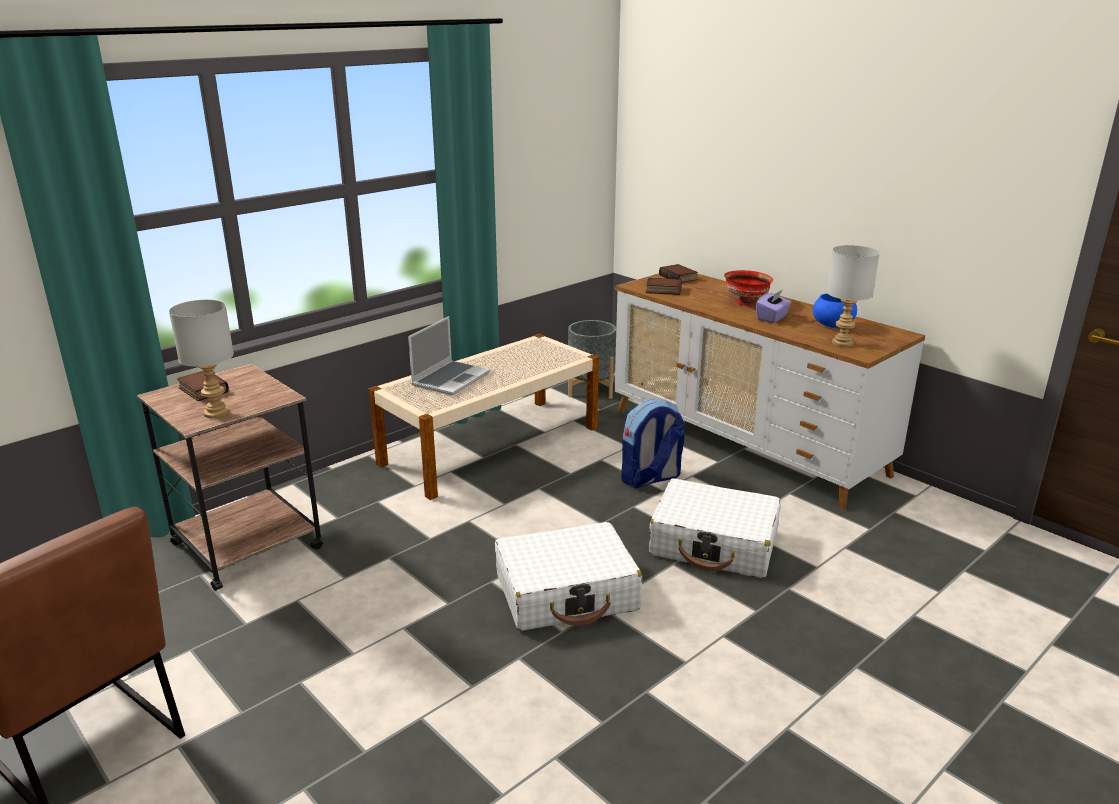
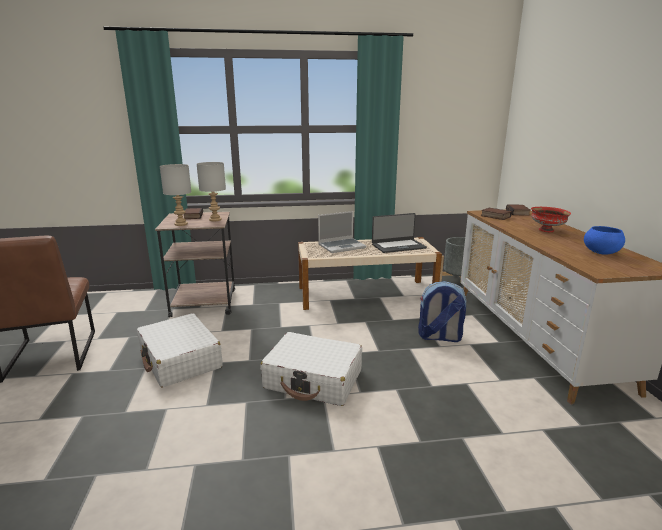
camera: 35 degrees right, 5 degrees down
white suitcase [649,478,781,578] -> white suitcase moved to [137,313,223,388]
purple tissue box [756,290,791,323] -> none
grey table lamp [827,245,880,347] -> grey table lamp moved to [197,162,226,221]
none -> laptop [372,213,427,253]

